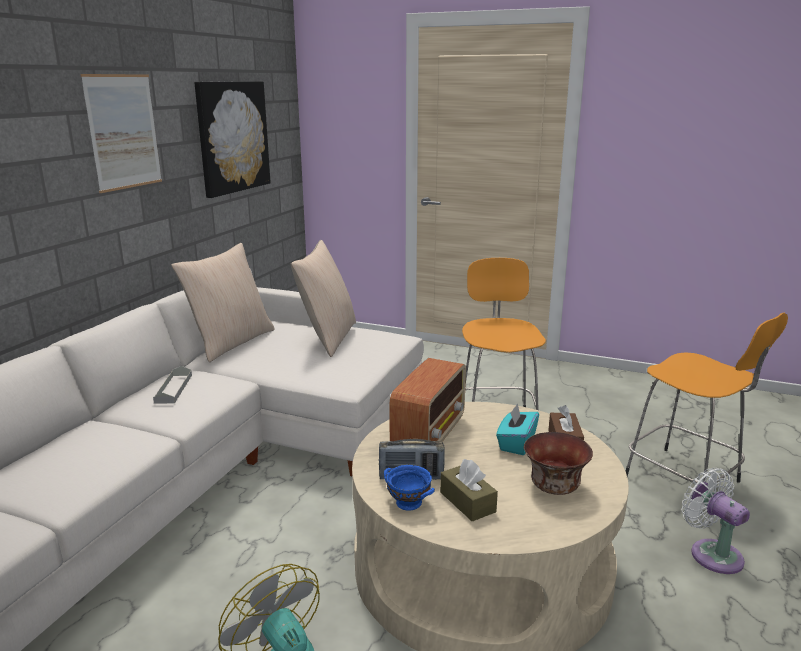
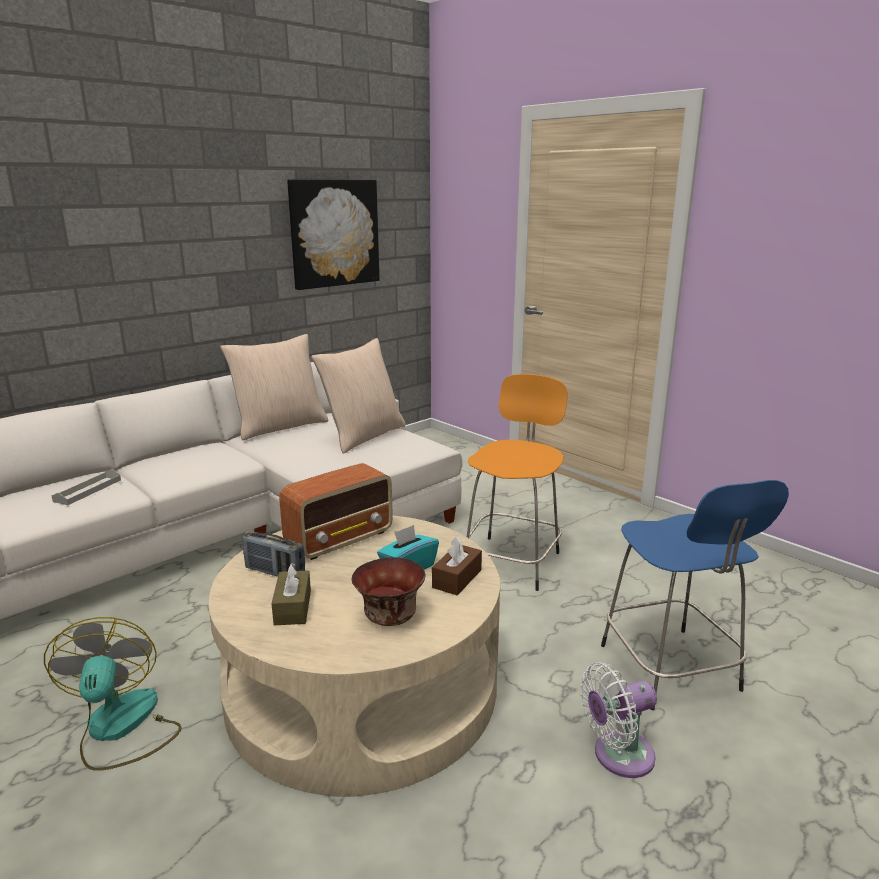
camera: 25 degrees right, 0 degrees up
picture [80,74,162,193] -> none
grey tray [153,366,192,404] -> grey tray moved to [51,469,121,505]
blue bowl [384,465,435,511] -> none
orange stool [626,313,788,511] -> blue stool [601,480,789,710]
white fan [682,468,750,574] -> white fan turned 105 degrees counterclockwise [581,662,657,778]

